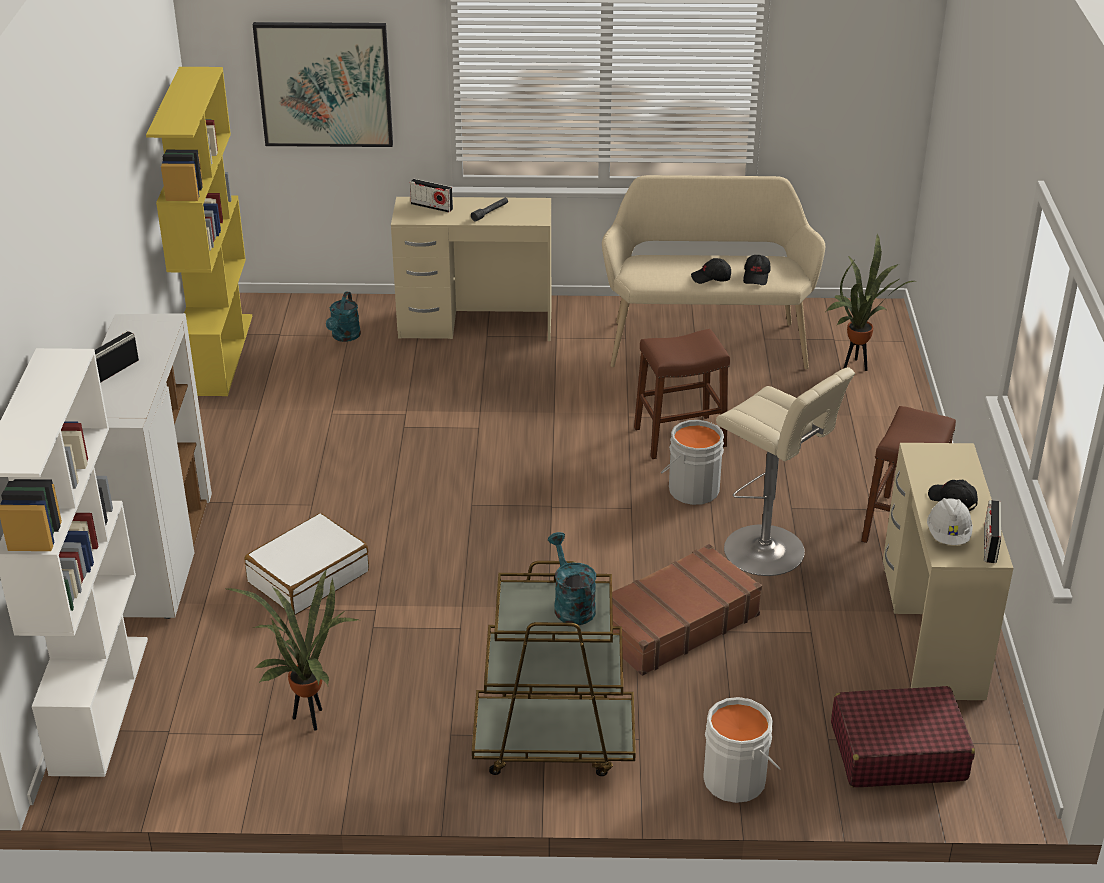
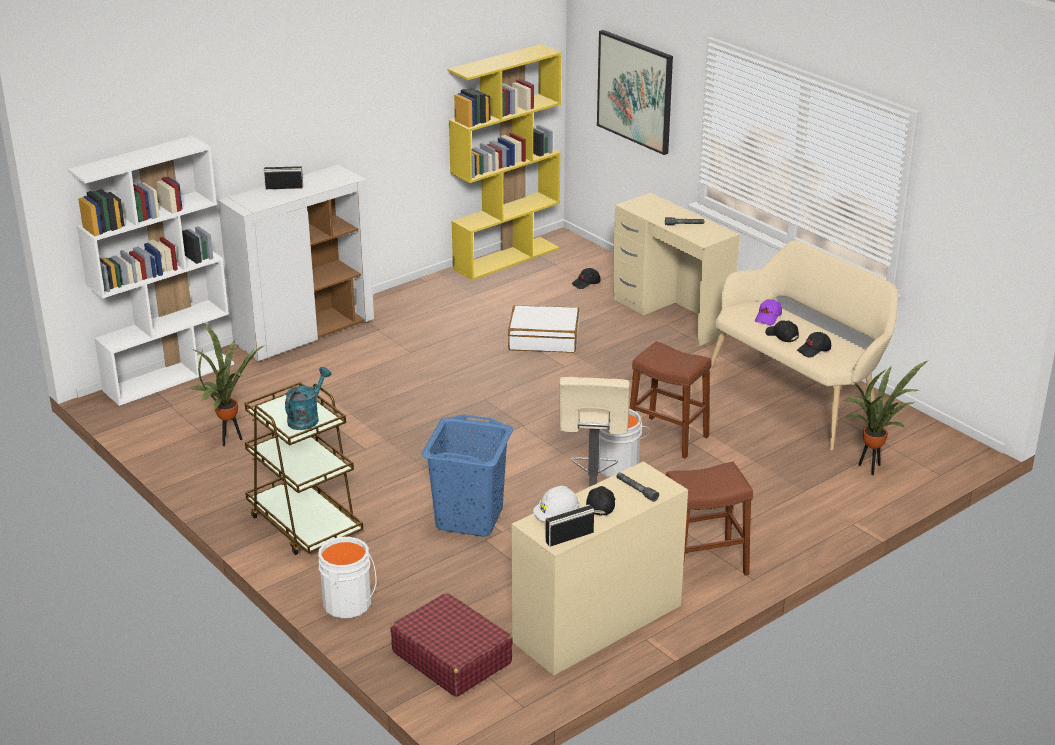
camera: 50 degrees right, 5 degrees down
white suitcase [245,513,369,615] -> white suitcase moved to [508,305,580,352]
turquoise watering can [326,292,361,342] -> black cap [571,268,600,289]
radio [410,179,453,213] -> none
brown suitcase [612,544,762,676] -> blue laundry basket [421,414,513,537]
none -> grey flashlight [616,472,659,502]
none -> purple cap [755,299,782,325]

